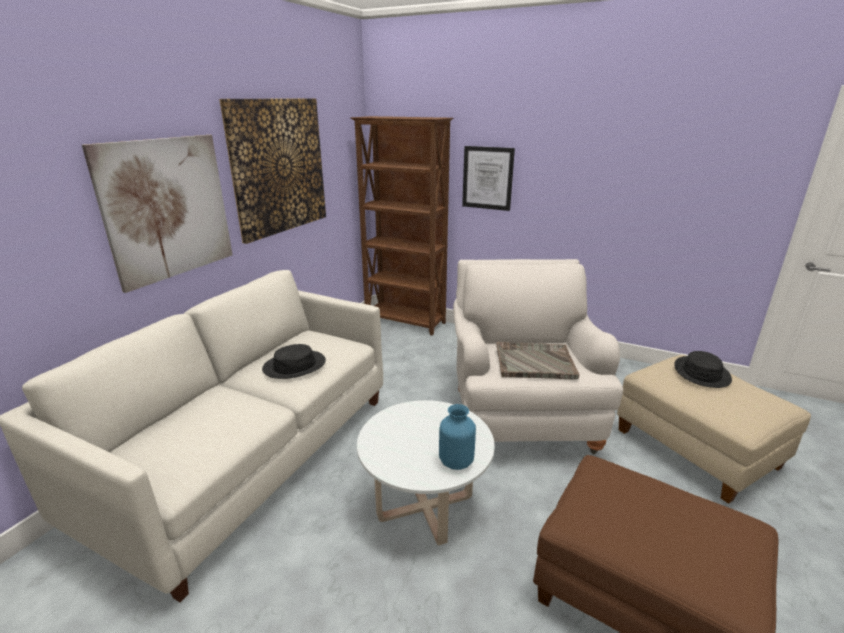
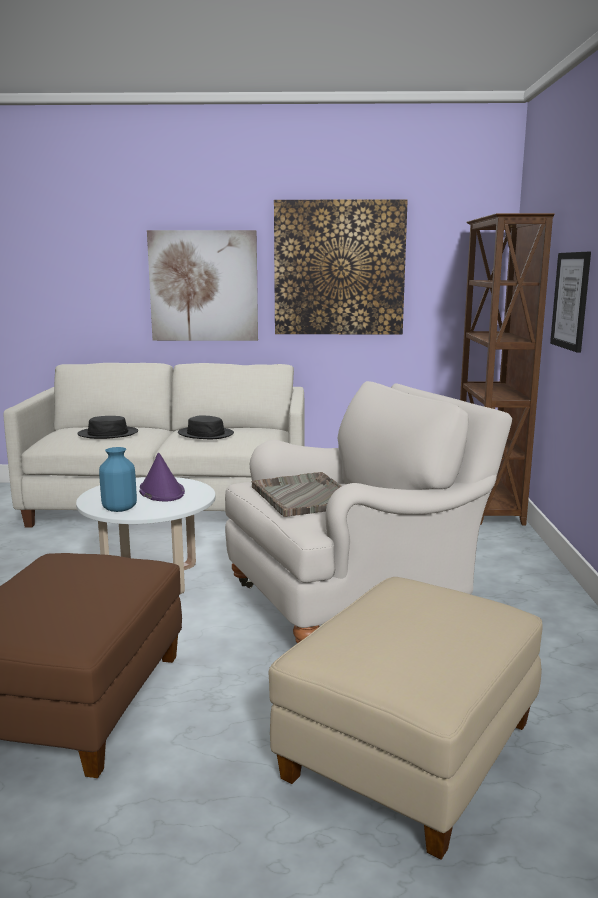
camera: 65 degrees right, 10 degrees down
black hat [674,351,732,388] -> black hat moved to [77,416,138,439]
none -> purple hat [139,452,185,502]

